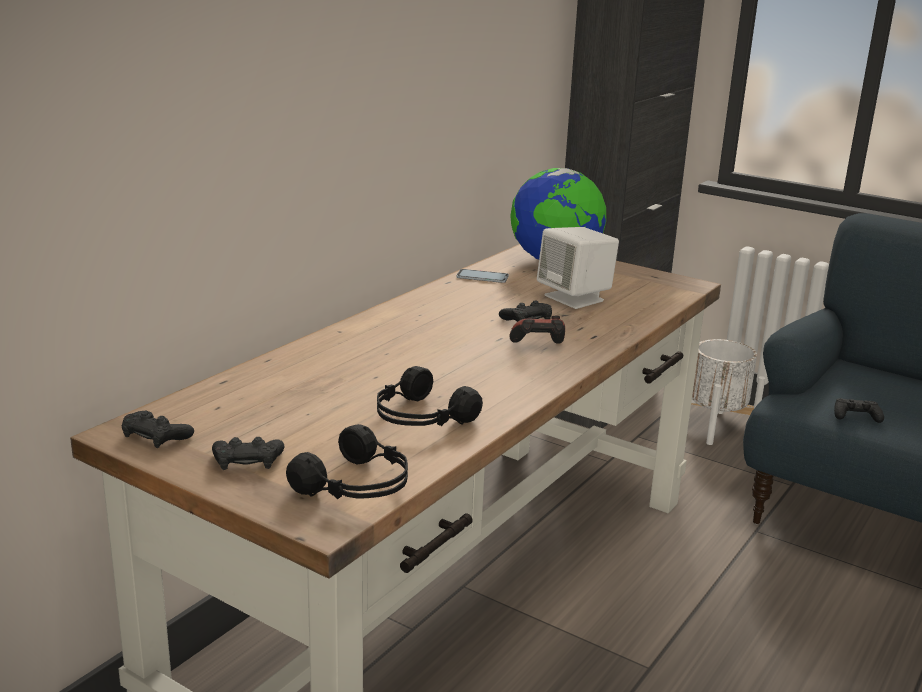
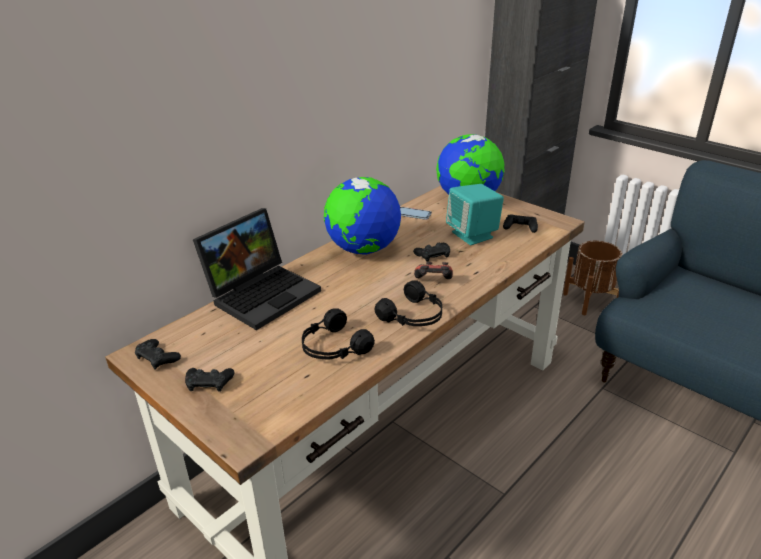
camera: 10 degrees right, 10 degrees up
black headphones [286,424,408,499] -> black headphones moved to [374,280,442,326]
white speaker [537,227,619,309] -> turquoise speaker [446,184,504,245]
white planter [691,339,765,445] -> brown planter [563,241,622,315]
black game controller [834,398,884,423] -> black game controller moved to [503,214,538,233]
none -> laptop [193,208,321,330]
none -> globe [324,177,401,255]

